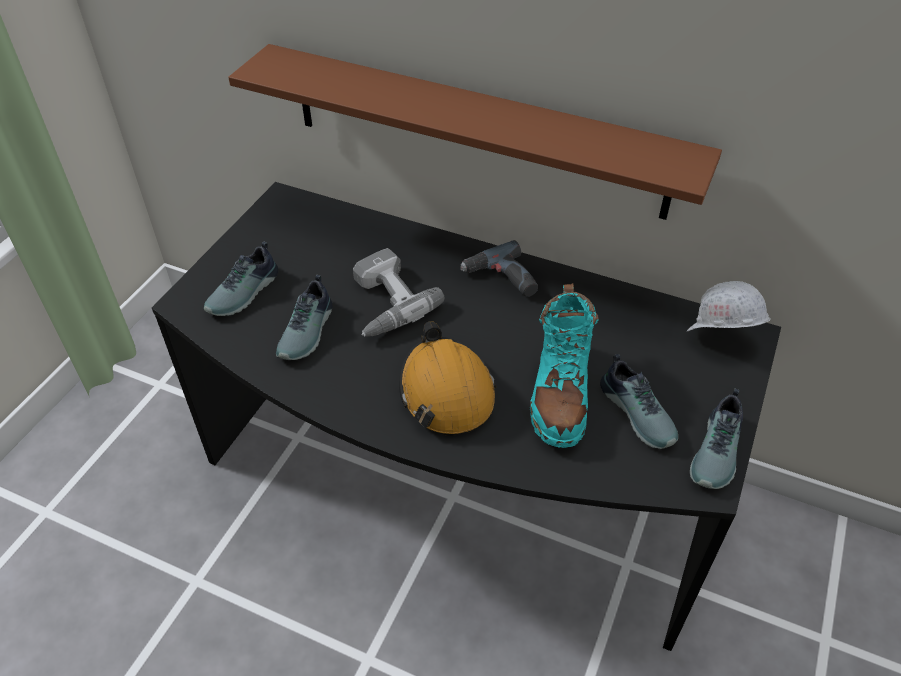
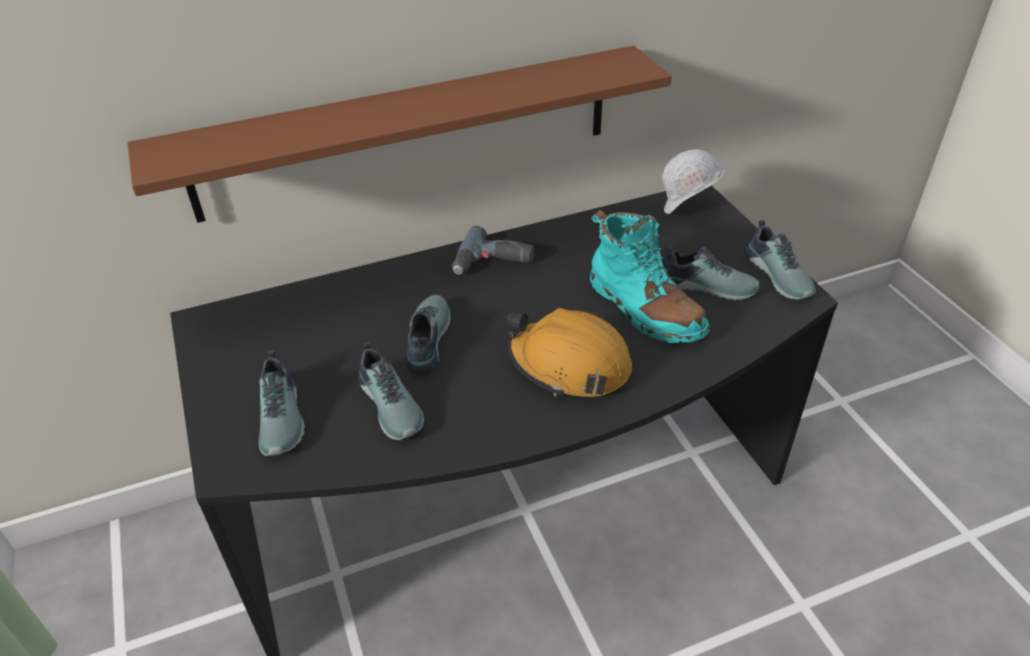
camera: 45 degrees left, 5 degrees down
power drill [353,248,444,337] -> shoe [407,295,451,373]

